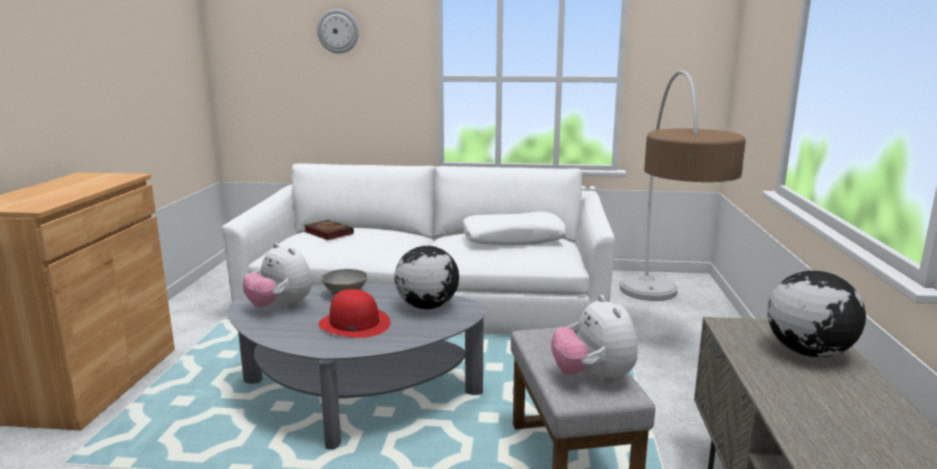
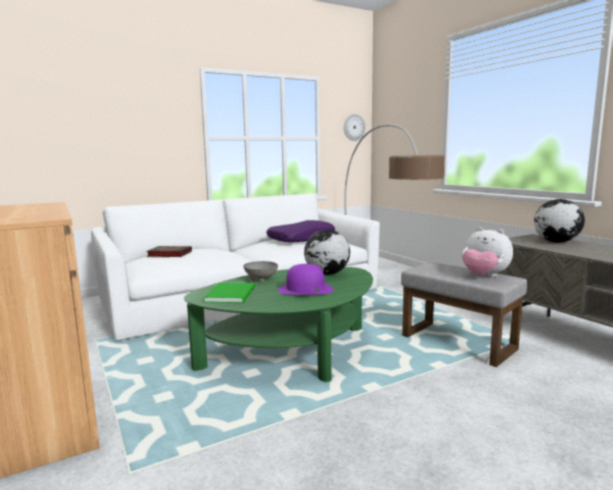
camera: 35 degrees left, 5 degrees down
grey coffee table [228,284,487,449] -> green coffee table [184,267,373,382]
plush toy [243,243,312,308] -> green book [204,283,255,303]
wall clock [317,9,359,54] -> wall clock moved to [344,114,365,141]
red hat [318,289,390,338] -> purple hat [278,264,334,295]
white pillow [462,212,566,245] -> purple pillow [266,220,335,242]

